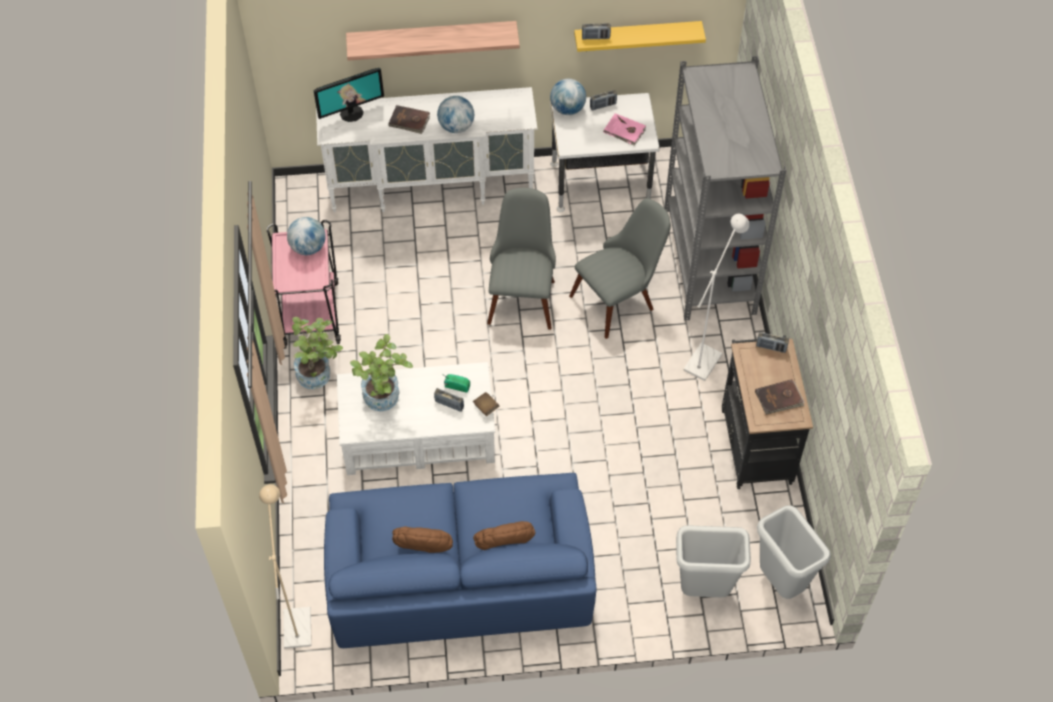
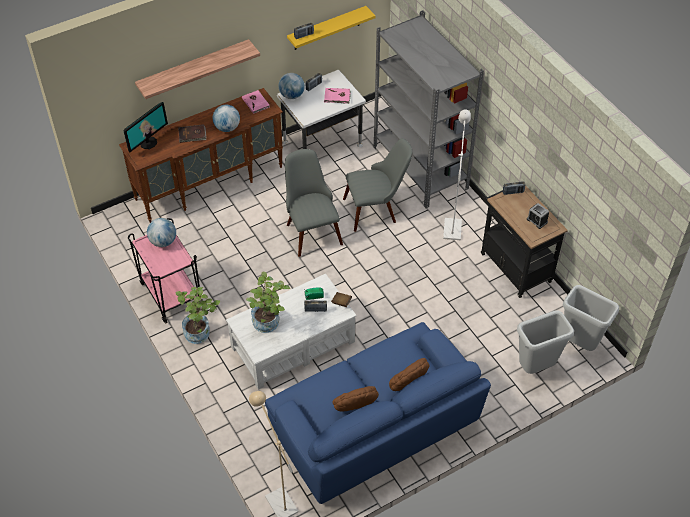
camera: 25 degrees left, 5 degrees down
white cabinet [316,87,537,212] -> brown cabinet [119,88,283,223]
grey chair [569,198,671,339] -> grey chair turned 45 degrees clockwise [343,138,412,232]
brown book [755,379,805,415] -> alarm clock [527,203,549,229]
none -> pink book [242,90,270,114]

